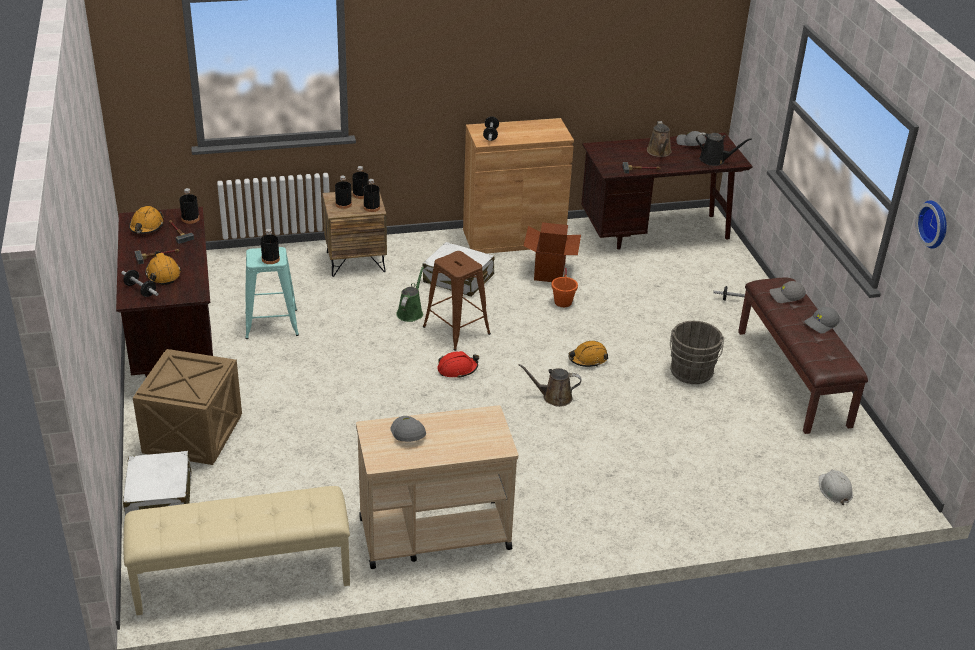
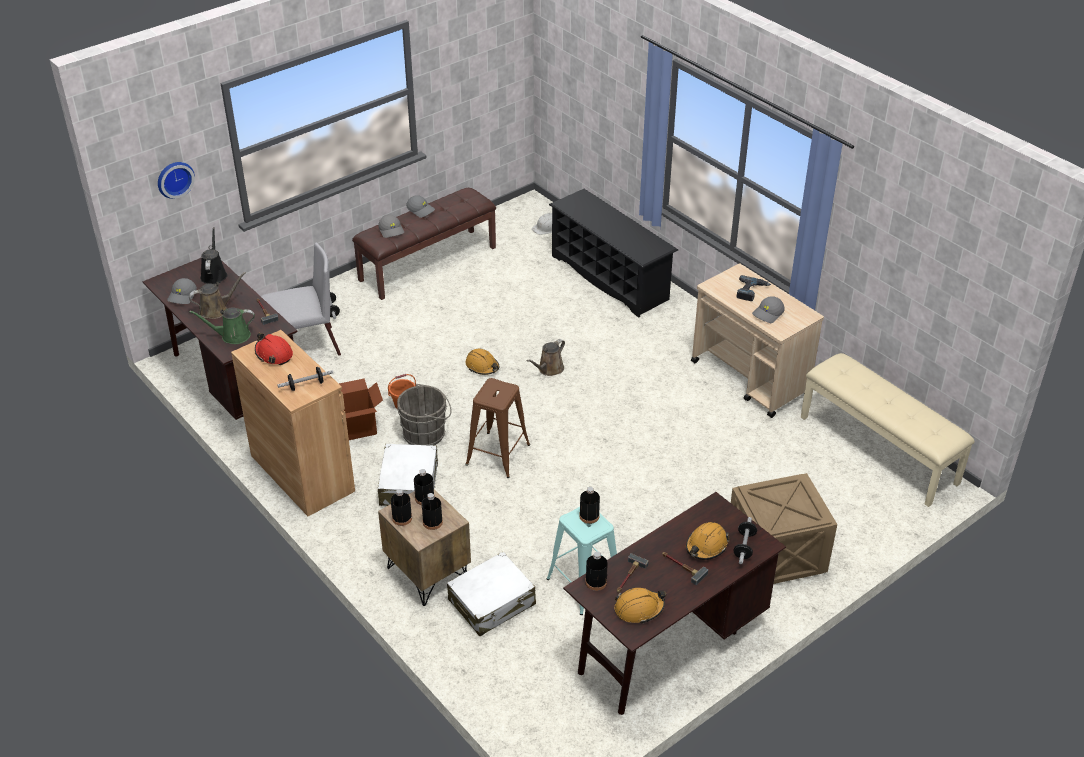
camera: 115 degrees left, 5 degrees up
white suitcase [123,451,191,515] -> white suitcase moved to [447,552,536,636]
green watering can [396,267,424,322] -> green watering can moved to [190,307,255,344]
red hard hat [437,351,479,378] -> red hard hat moved to [255,333,293,365]
brown watering can [518,364,582,407] -> brown watering can turned 60 degrees clockwise [526,339,565,376]
grey bucket [670,321,724,384] -> grey bucket moved to [397,384,452,446]
wall clock [916,200,947,249] -> wall clock moved to [158,162,195,199]
none -> grey chair [261,242,341,356]
none -> black shoe rack [549,189,678,318]
none -> power drill [736,275,771,301]

